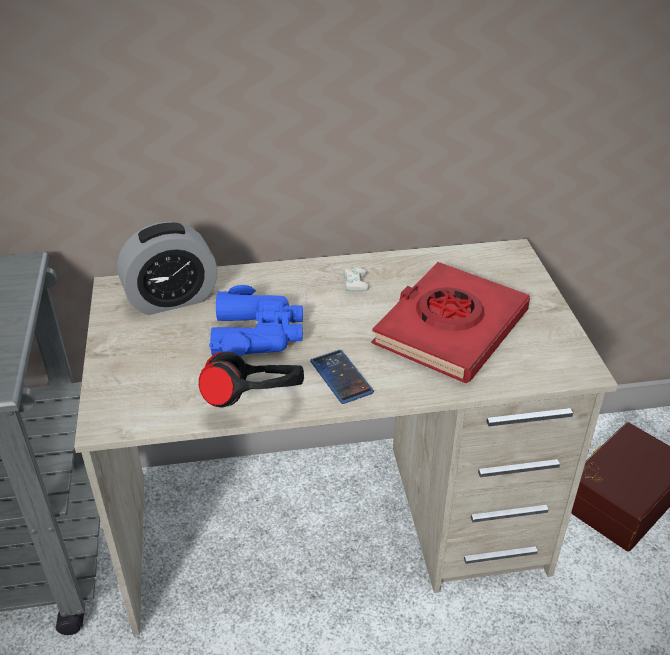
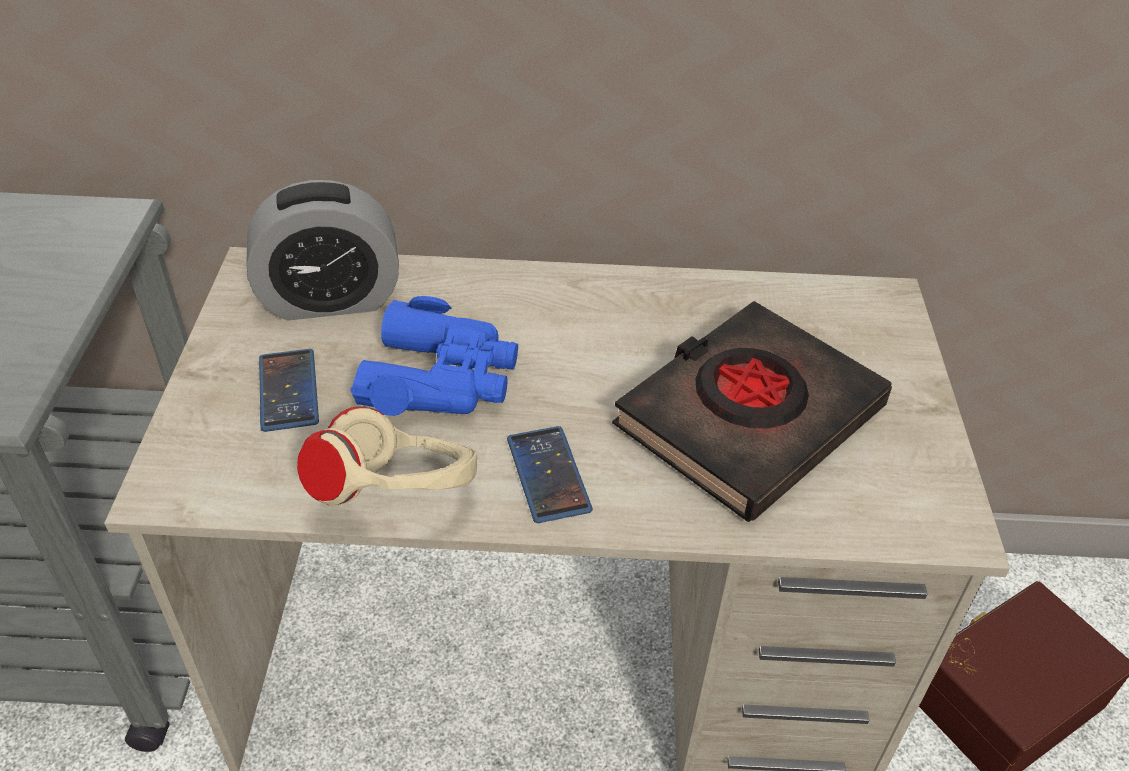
camera: 10 degrees right, 5 degrees up
black headphones [199,351,304,408] -> beige headphones [297,406,477,505]
white game controller [299,260,369,304] -> none
red book [371,262,530,383] -> black book [612,301,892,522]
none -> phone [259,349,319,432]

